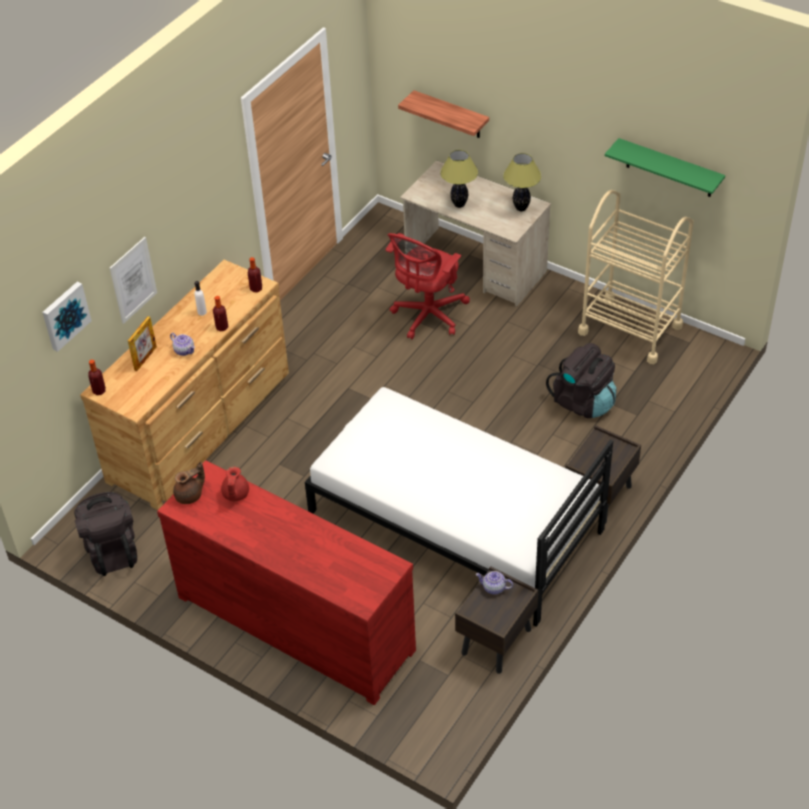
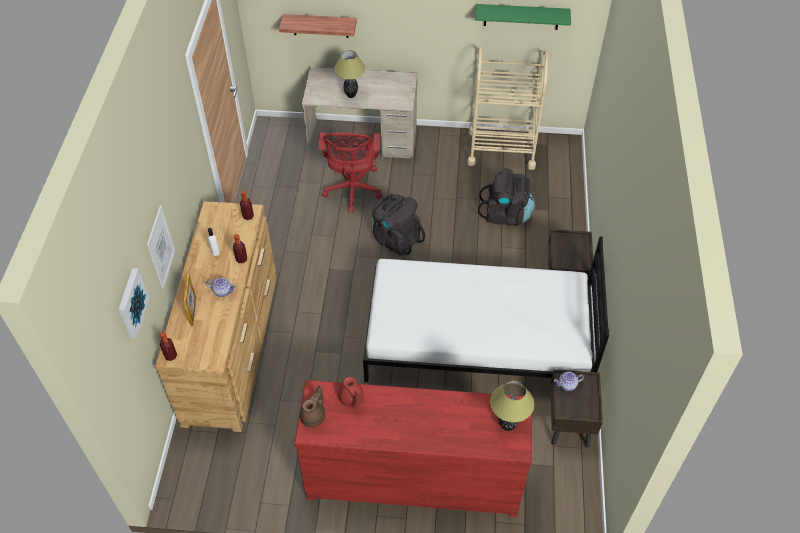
camera: 30 degrees left, 5 degrees up
black backpack [74,492,137,576] -> black backpack moved to [372,194,425,256]
table lamp [503,153,541,211] -> table lamp moved to [490,381,534,431]

